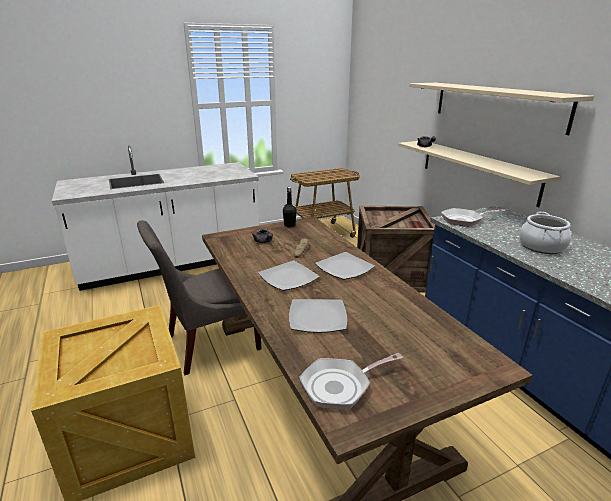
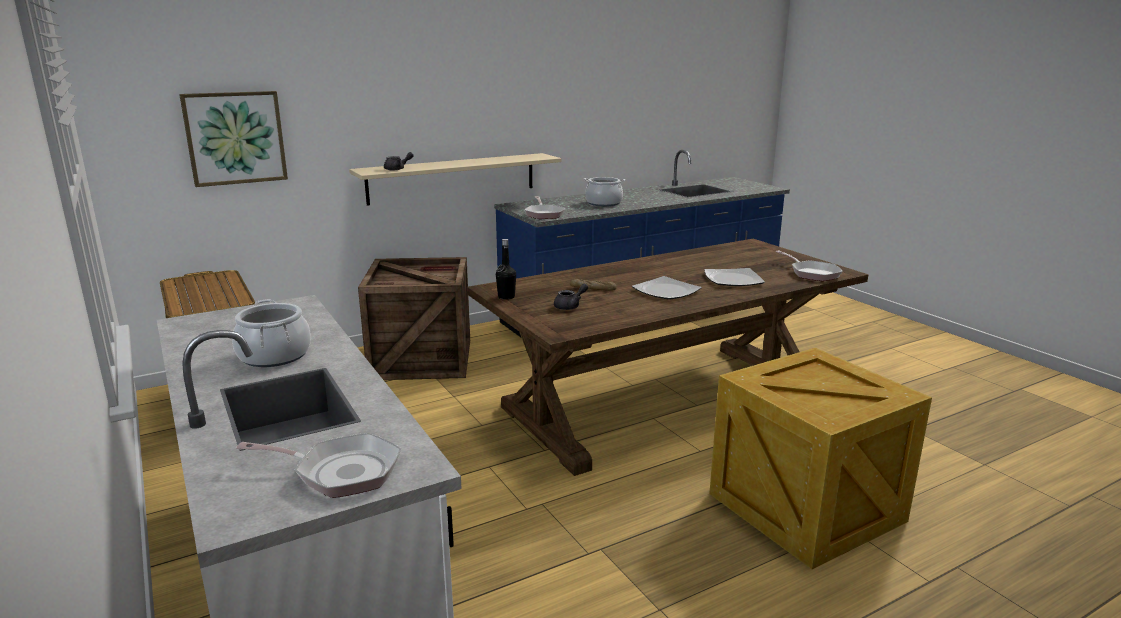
camera: 95 degrees left, 5 degrees down
grey chair [137,220,262,375] -> none
plate [315,252,375,280] -> none
beige shelf [409,83,594,135] -> none
none -> picture [179,91,288,187]
none -> cooking pot [232,299,311,367]
none -> frying pan [236,433,401,498]

